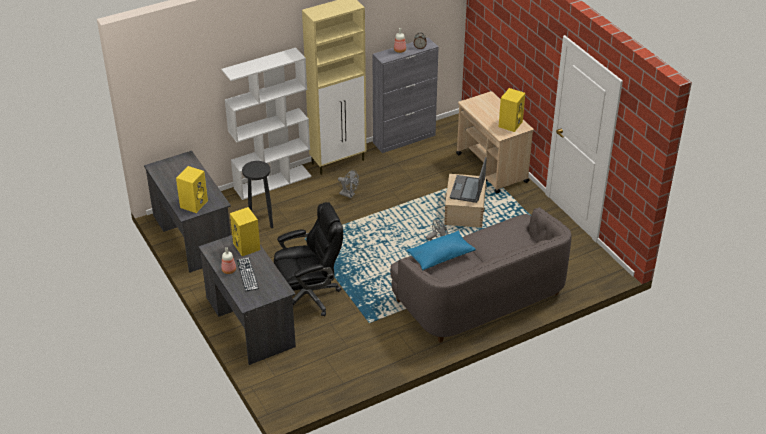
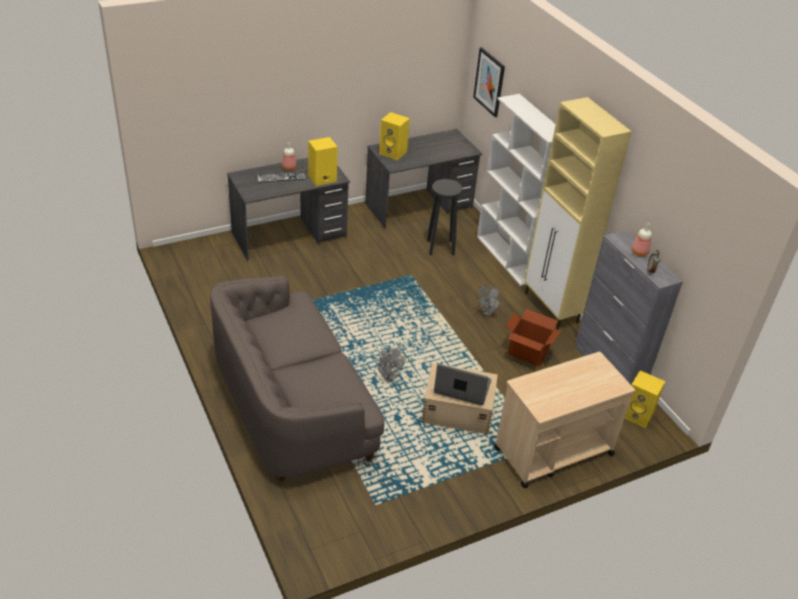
camera: 90 degrees right, 0 degrees up
black office chair [274,202,343,316] -> none
blue pillow [406,231,476,270] -> none
yellow speaker [499,88,525,132] -> yellow speaker moved to [625,370,665,428]
none -> picture [473,47,505,117]
none -> cardboard box [506,309,561,367]

